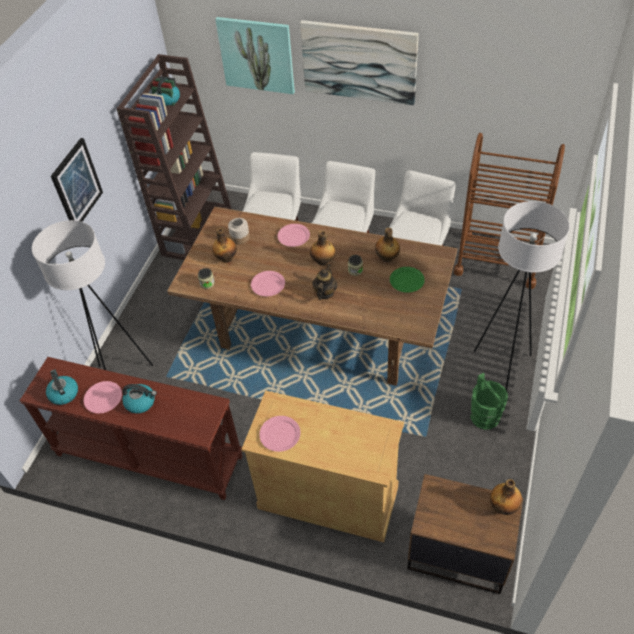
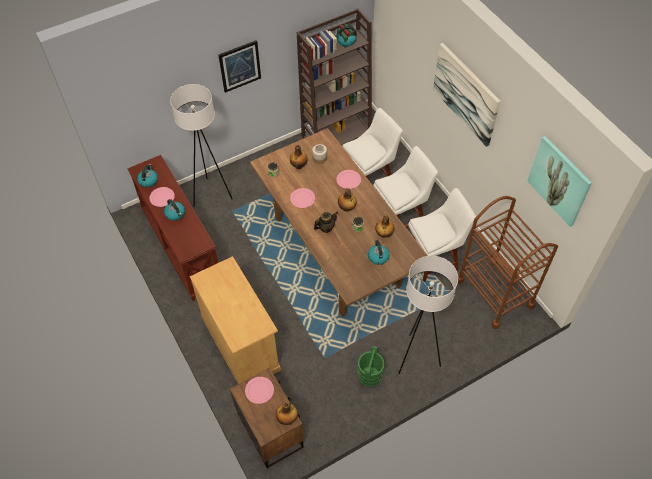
camera: 40 degrees right, 5 degrees up
picture [215,17,295,94] -> picture moved to [527,136,592,227]
pink plate [259,416,300,452] -> pink plate moved to [245,377,274,404]
green plate [390,267,425,293] -> kettle [368,239,390,265]

